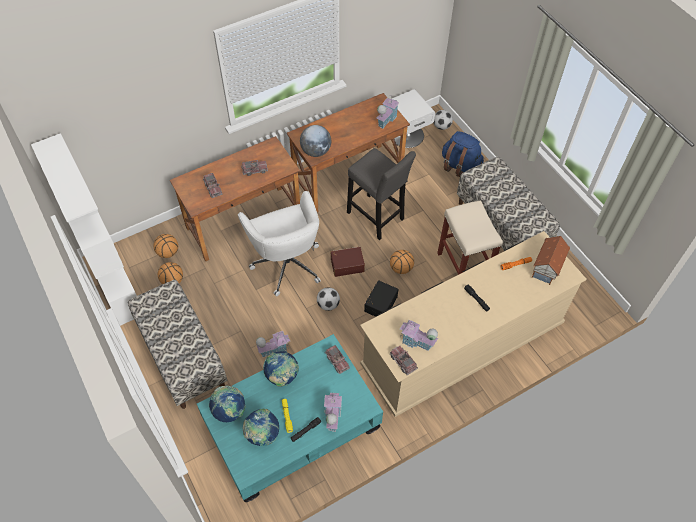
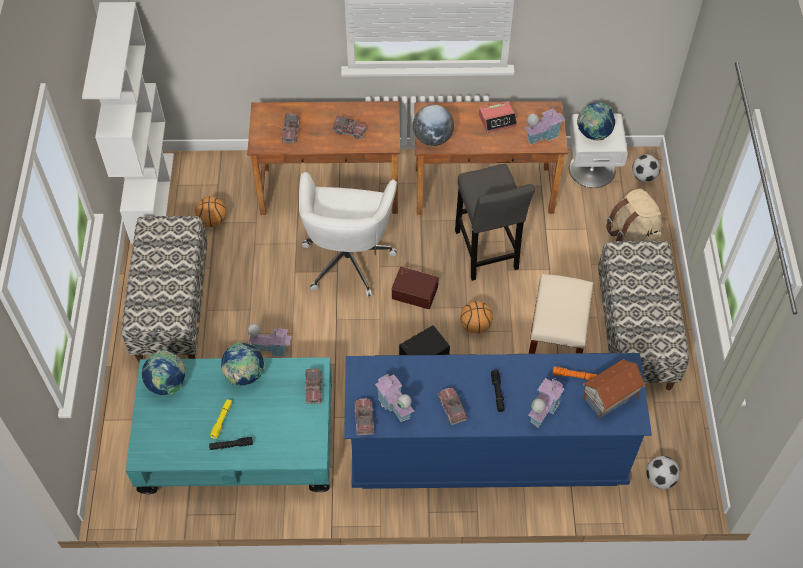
camera: 30 degrees right, 0 degrees up
basketball [153,234,178,258] -> none
globe [242,409,279,446] -> globe moved to [577,102,615,140]
football [317,287,340,311] -> football moved to [646,456,680,489]
toy house [324,393,342,432] -> toy house moved to [528,378,564,428]
beige dresser [360,231,587,417] -> blue dresser [344,353,652,489]
blue backpack [442,131,484,177] -> beige backpack [606,189,663,241]
none -> toy truck [438,387,468,425]
none -> alarm clock [479,101,517,133]

